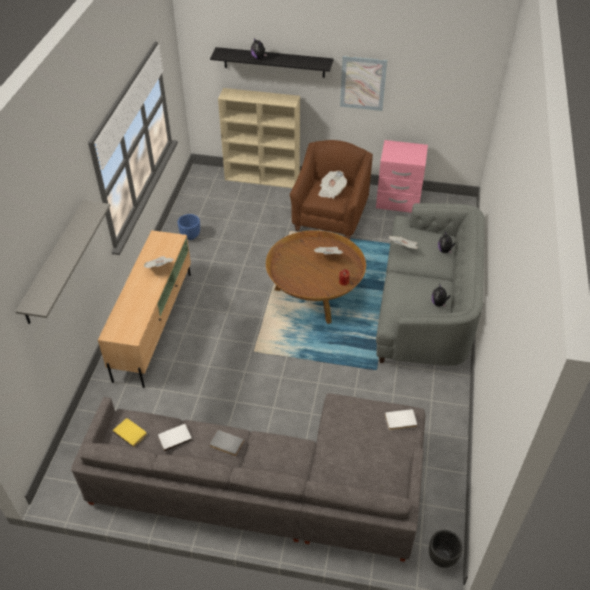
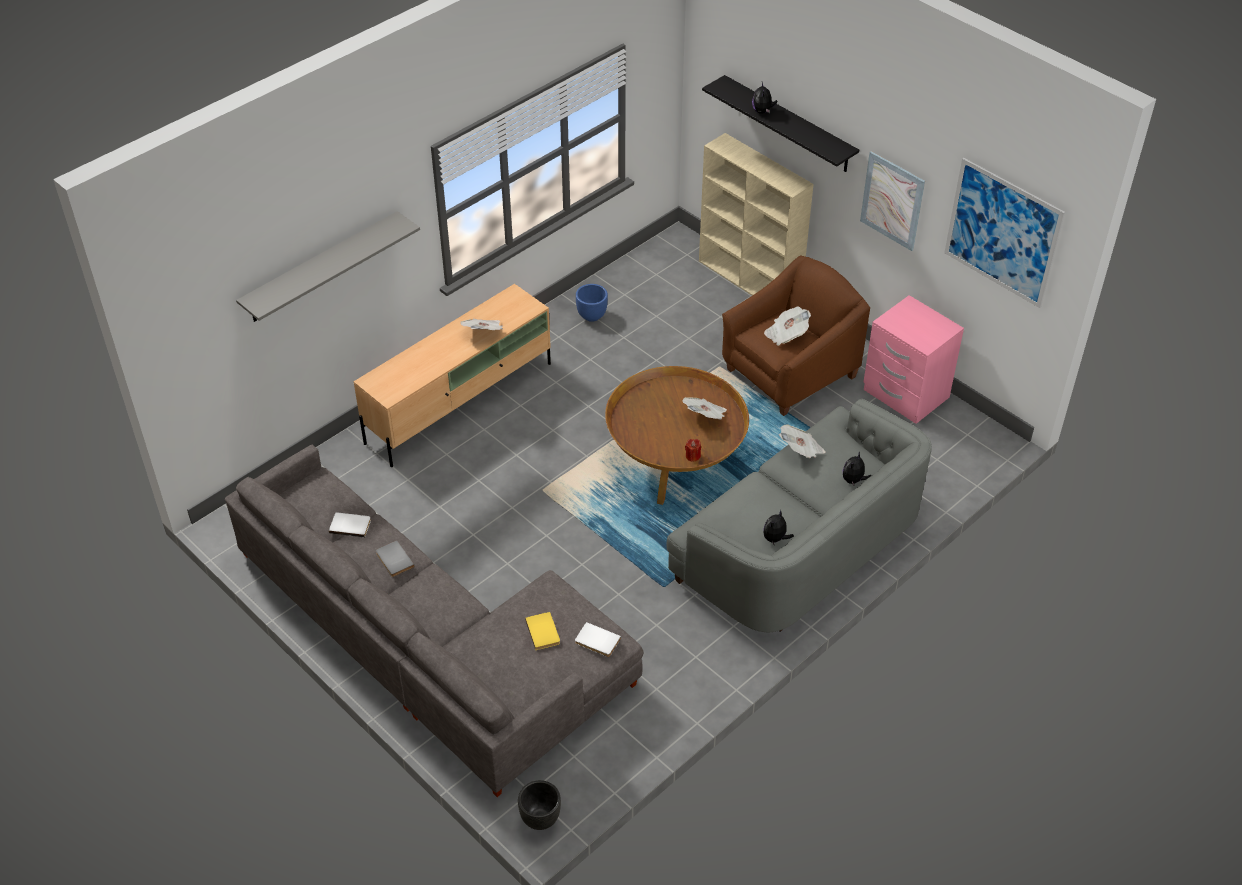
camera: 35 degrees right, 0 degrees up
yellow book [113,418,147,447] -> yellow book moved to [525,612,560,650]
none -> picture [944,158,1065,308]

